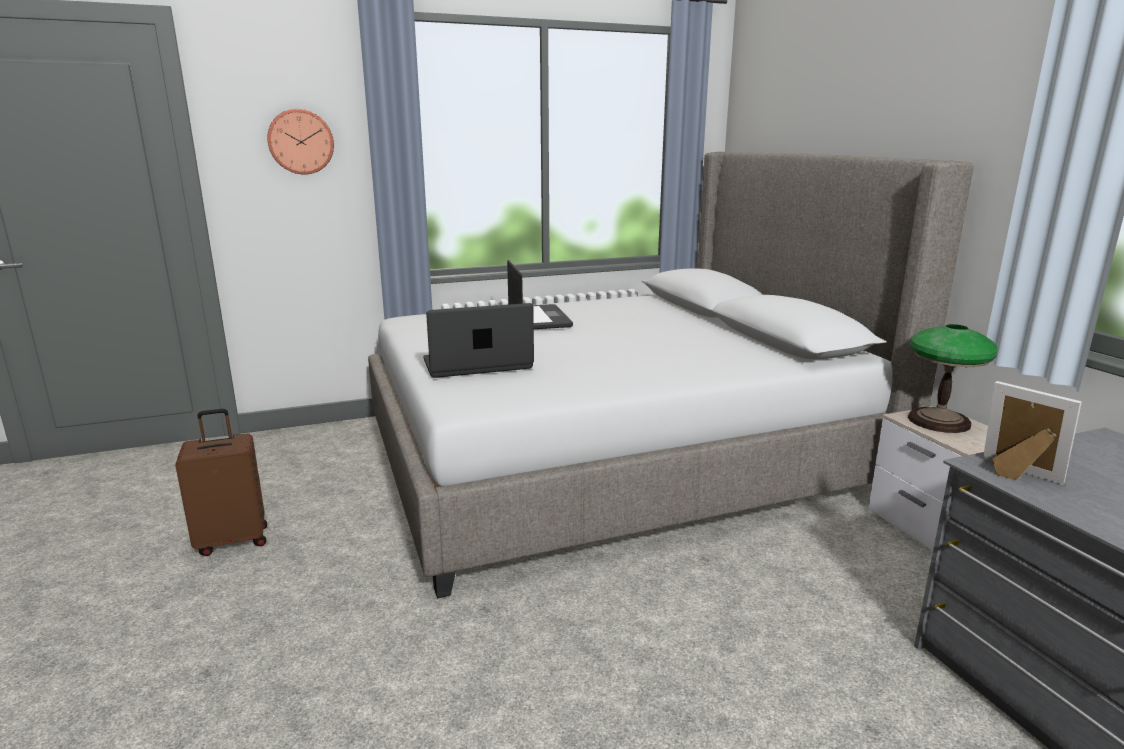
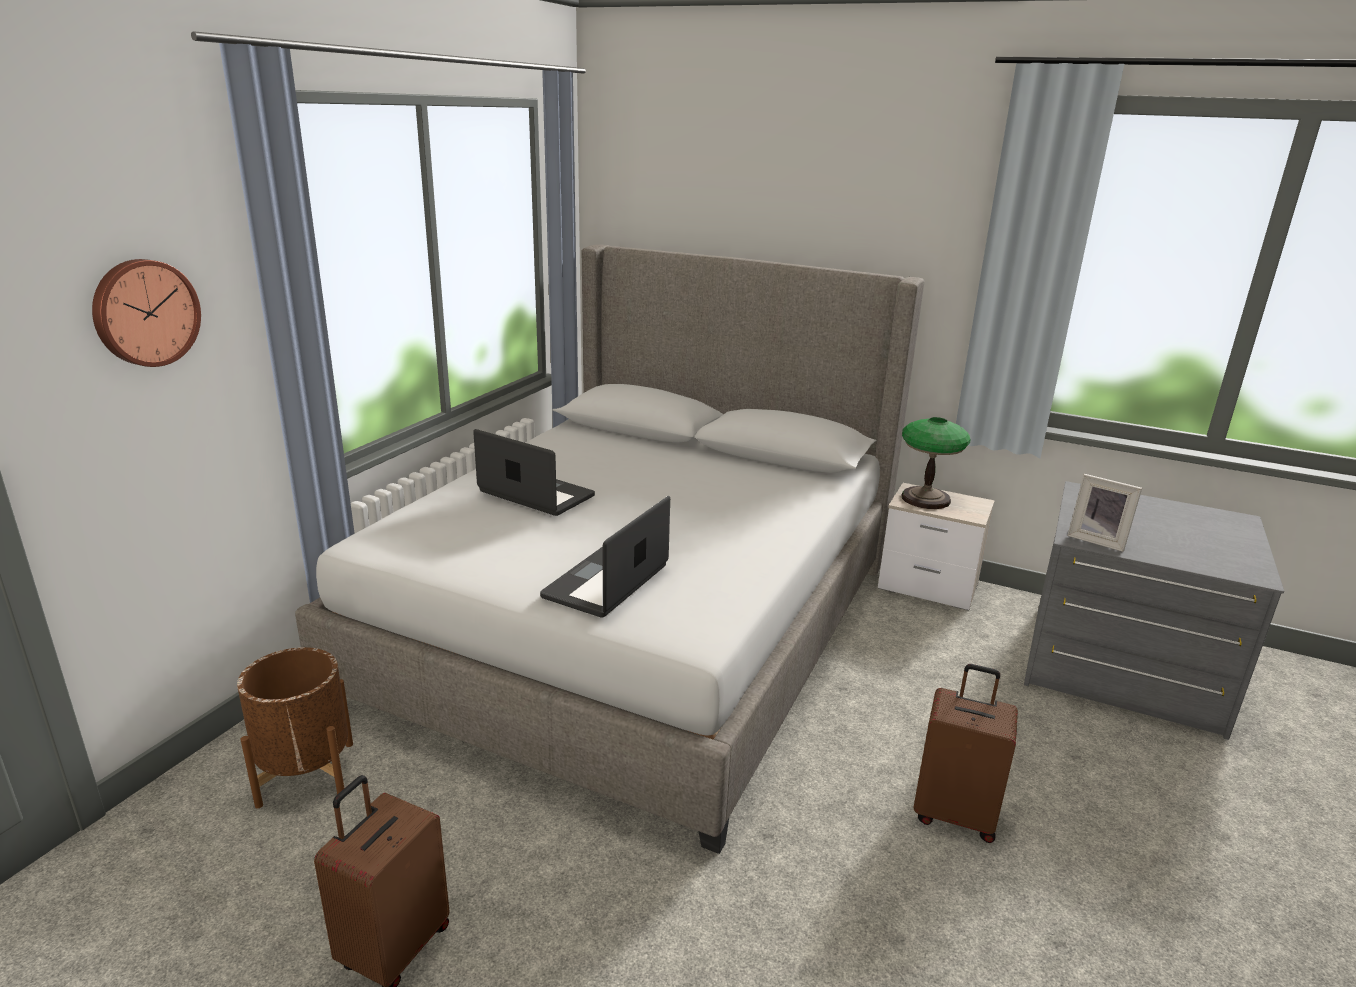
camera: 45 degrees left, 5 degrees up
picture frame [983,381,1082,485] -> picture frame turned 150 degrees counterclockwise [1067,474,1142,552]
none -> brown planter [237,647,353,808]
none -> brown suitcase [913,664,1018,843]

